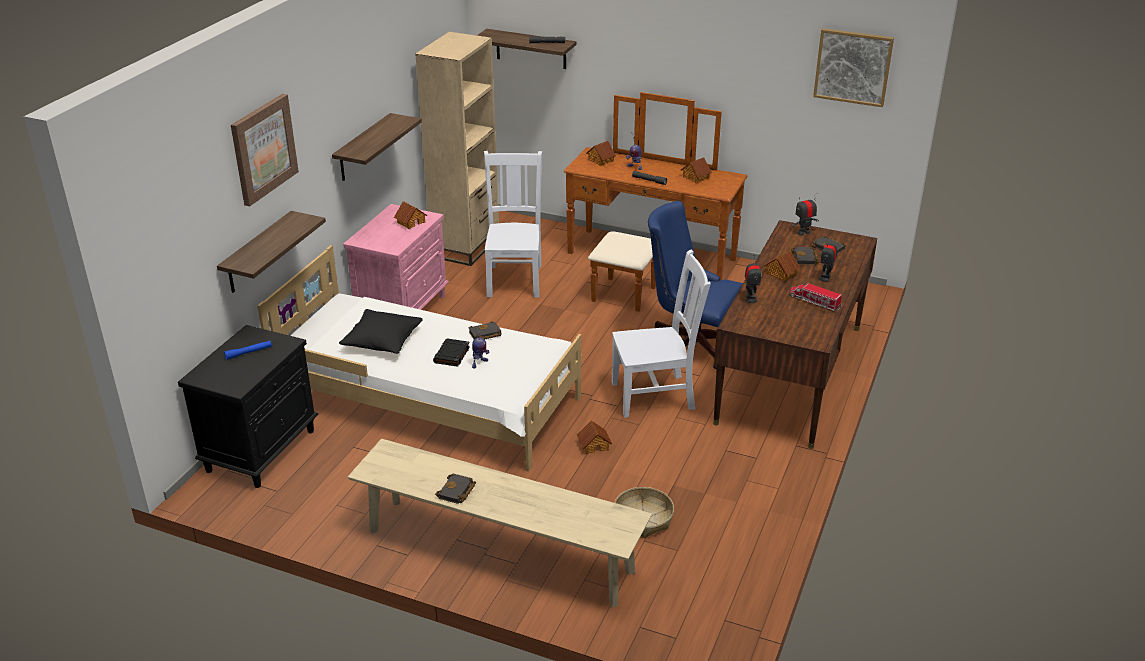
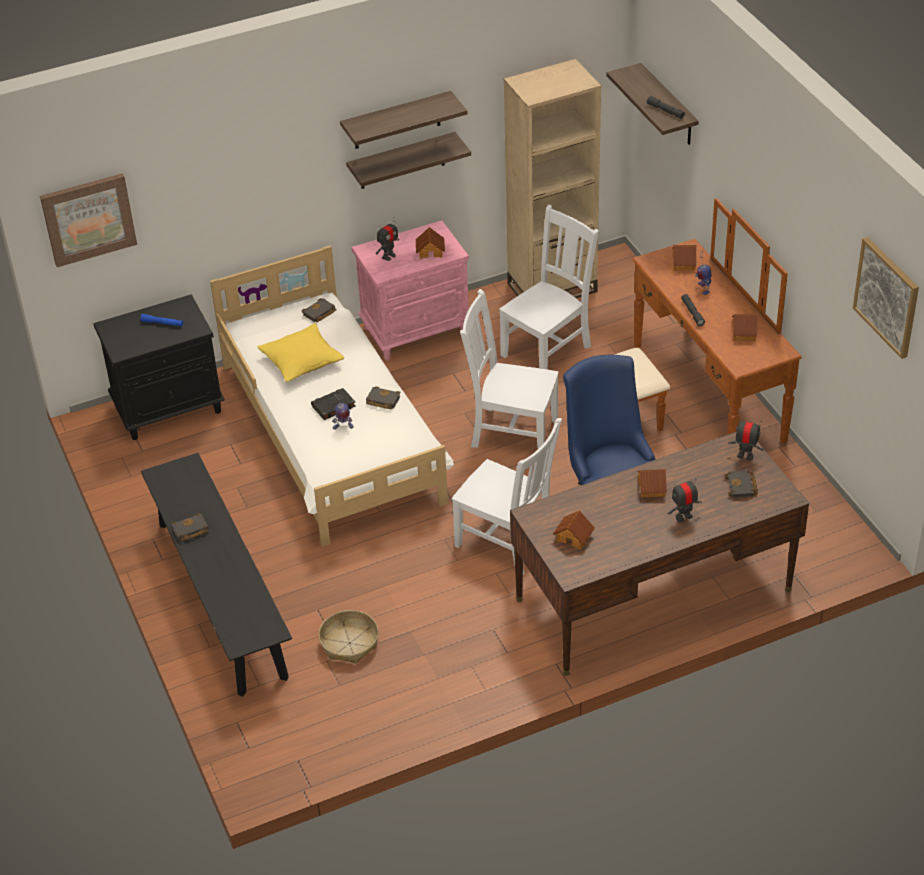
camera: 45 degrees right, 10 degrees up
shelf [217,211,326,293] -> shelf moved to [340,91,467,149]
picture [231,94,299,206] -> picture moved to [40,173,137,267]
black pillow [339,309,423,354] -> yellow pillow [258,323,344,382]
beige bench [348,439,652,608] -> black bench [141,453,292,697]
toy house [577,420,612,454] -> toy house moved to [553,510,595,550]
toy robot [745,255,762,303] -> toy robot moved to [376,217,399,261]
toy truck [789,283,842,311] -> none
black book [791,247,819,265] -> black book moved to [301,298,337,322]
none -> white chair [460,289,559,449]

